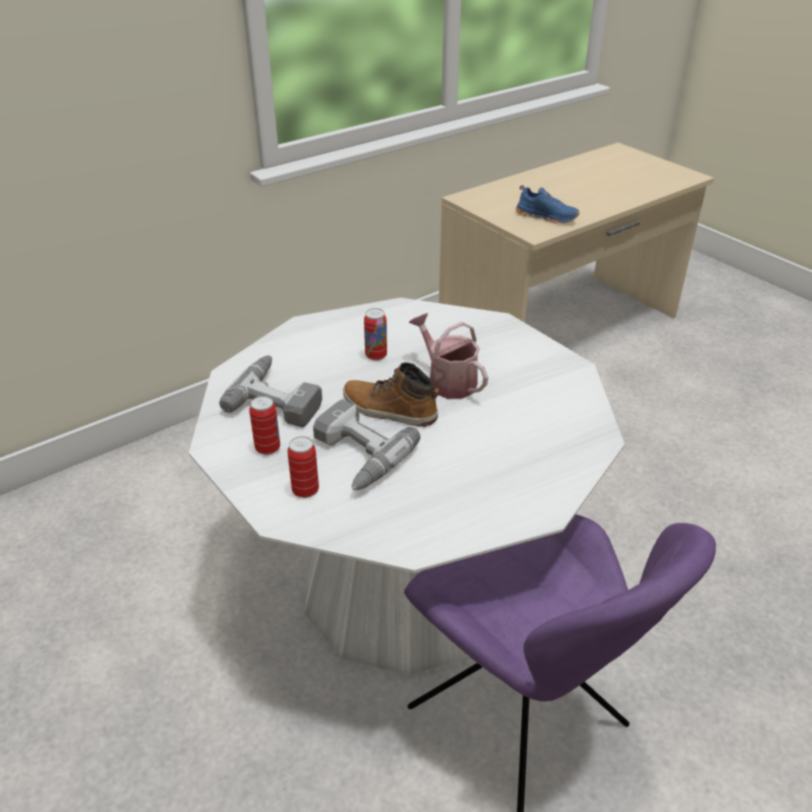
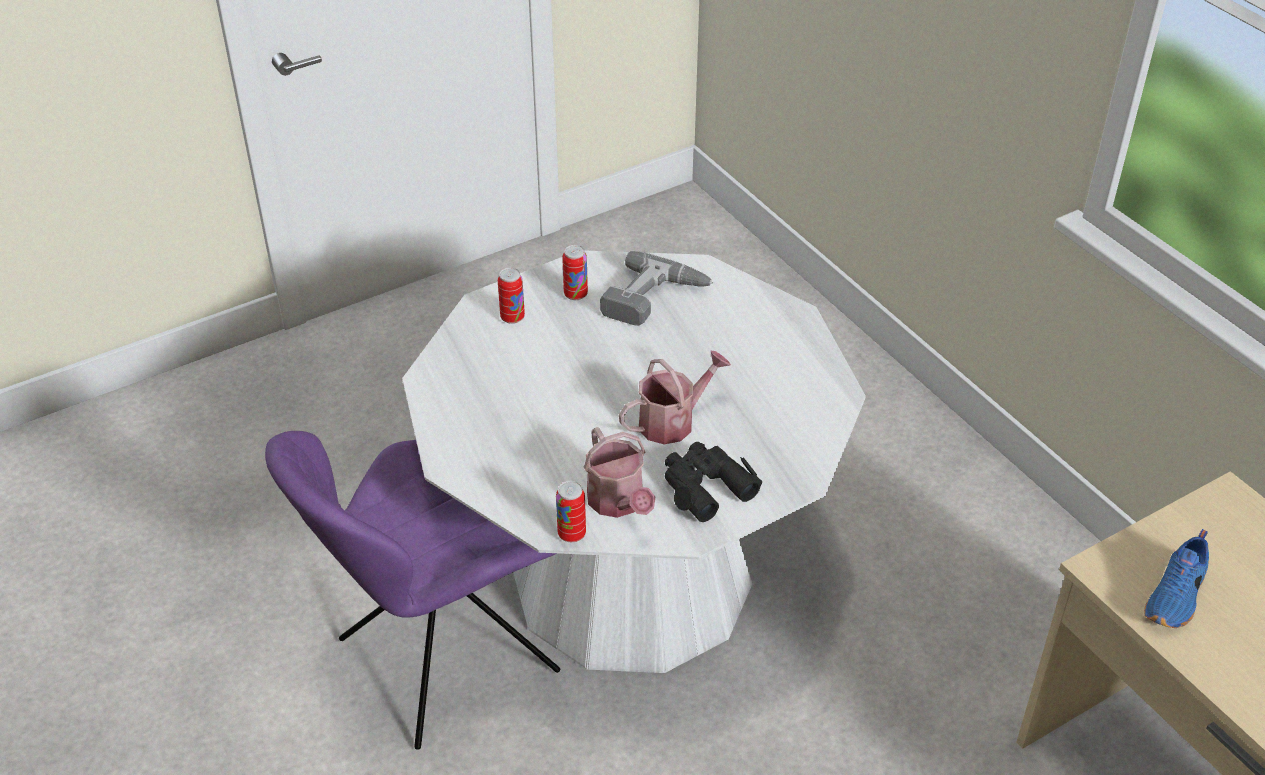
camera: 95 degrees right, 5 degrees up
power drill [313,399,420,491] -> none
boot [343,362,440,427] -> none
can [364,308,387,361] -> can moved to [556,481,586,542]
none -> watering can [583,427,655,518]
none -> black binoculars [665,442,763,522]

